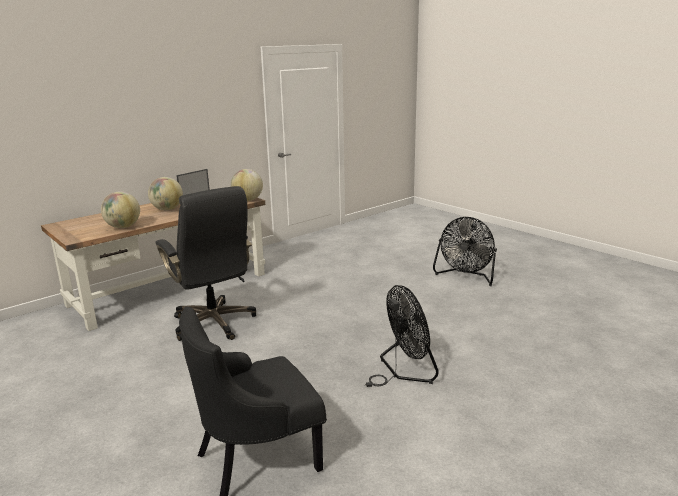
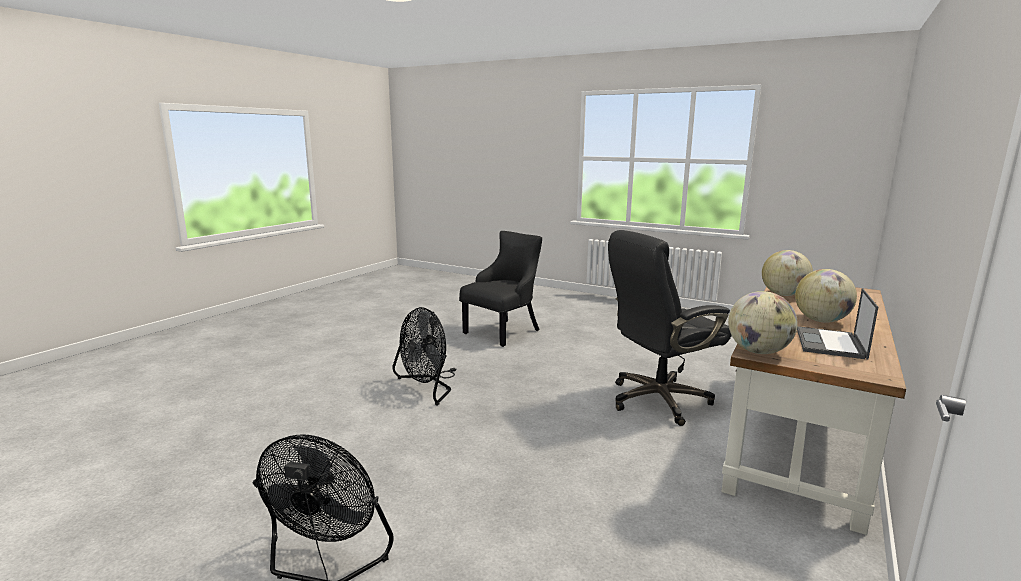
camera: 160 degrees right, 5 degrees down
black office chair [155,186,256,341] -> black office chair turned 60 degrees counterclockwise [608,230,732,426]

